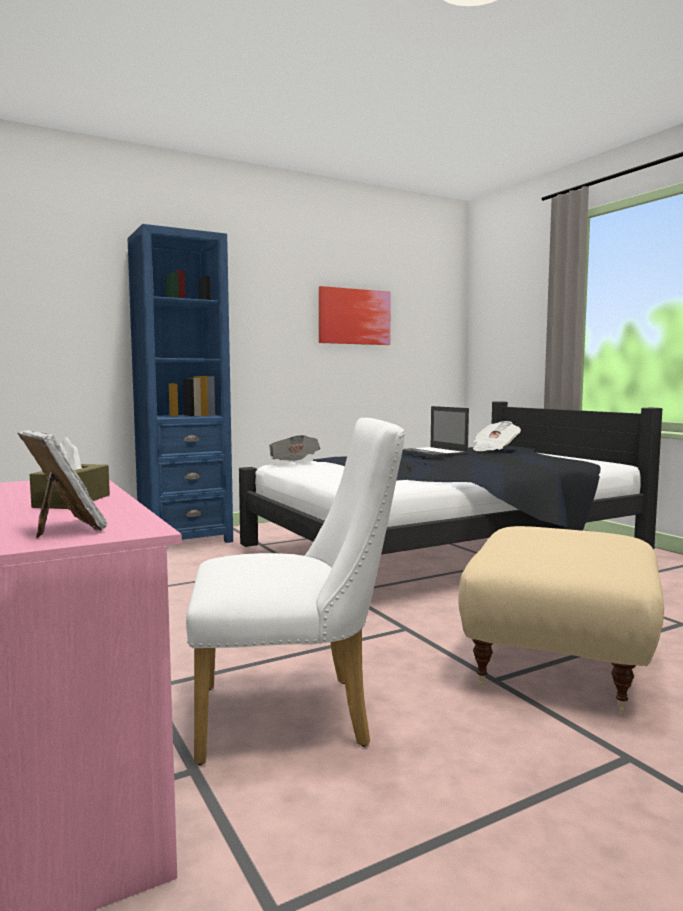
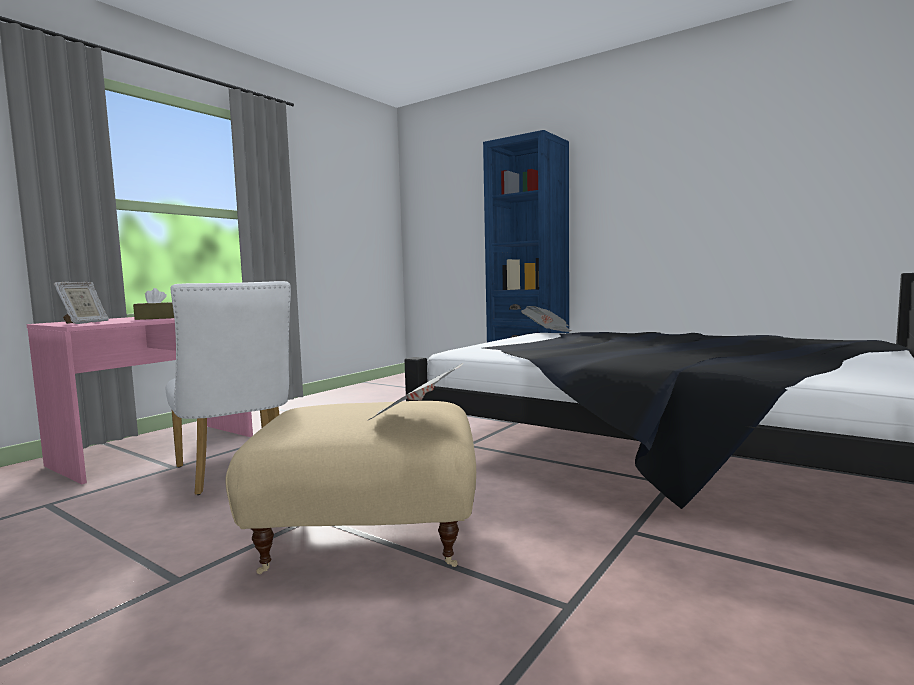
camera: 65 degrees right, 0 degrees up
picture [319,286,391,345] -> none
laptop [402,406,469,457] -> none
newspaper [473,421,521,451] -> newspaper moved to [368,363,464,420]

